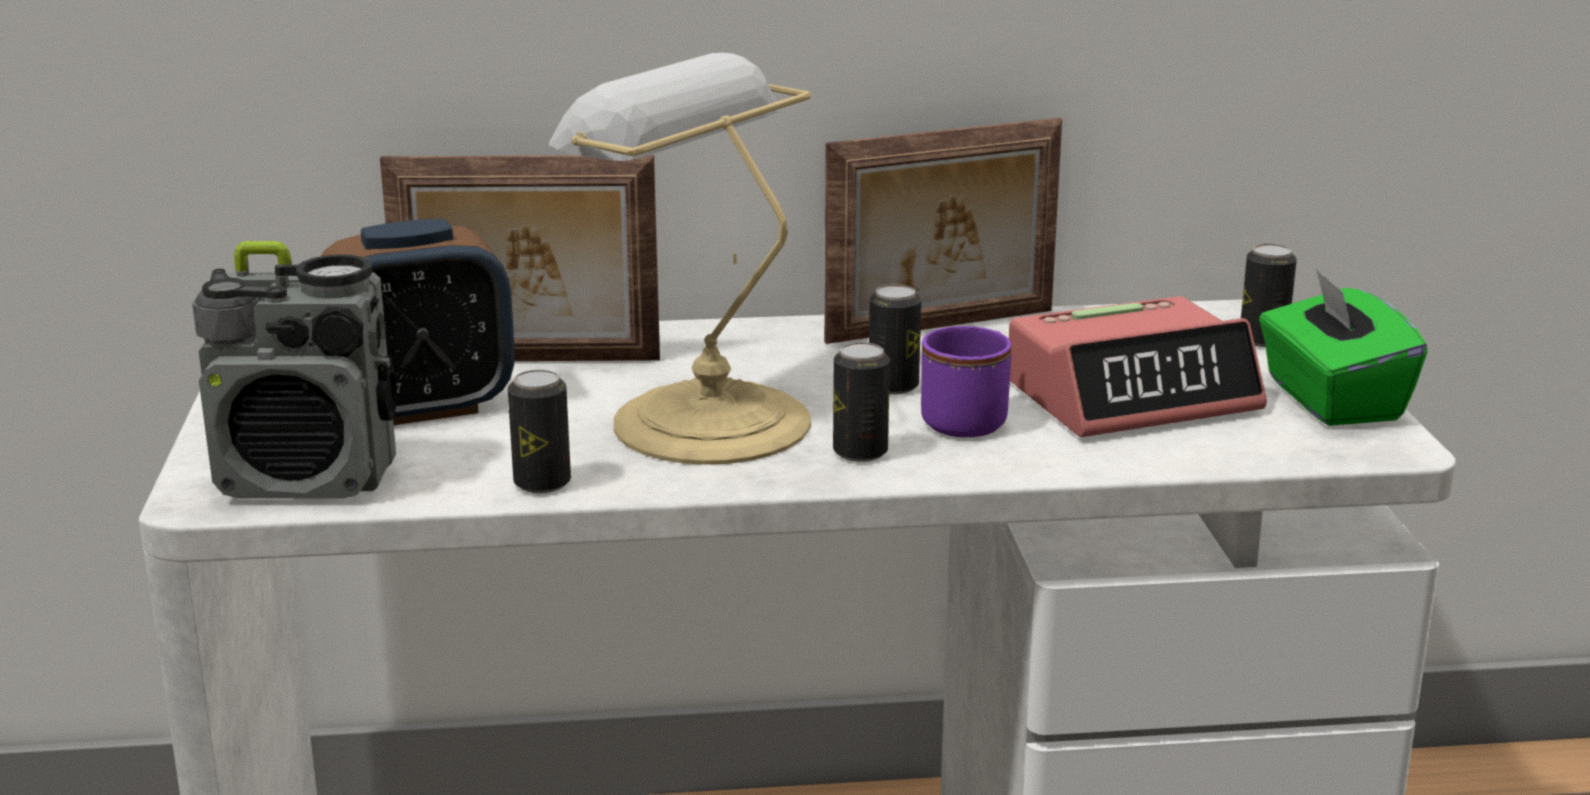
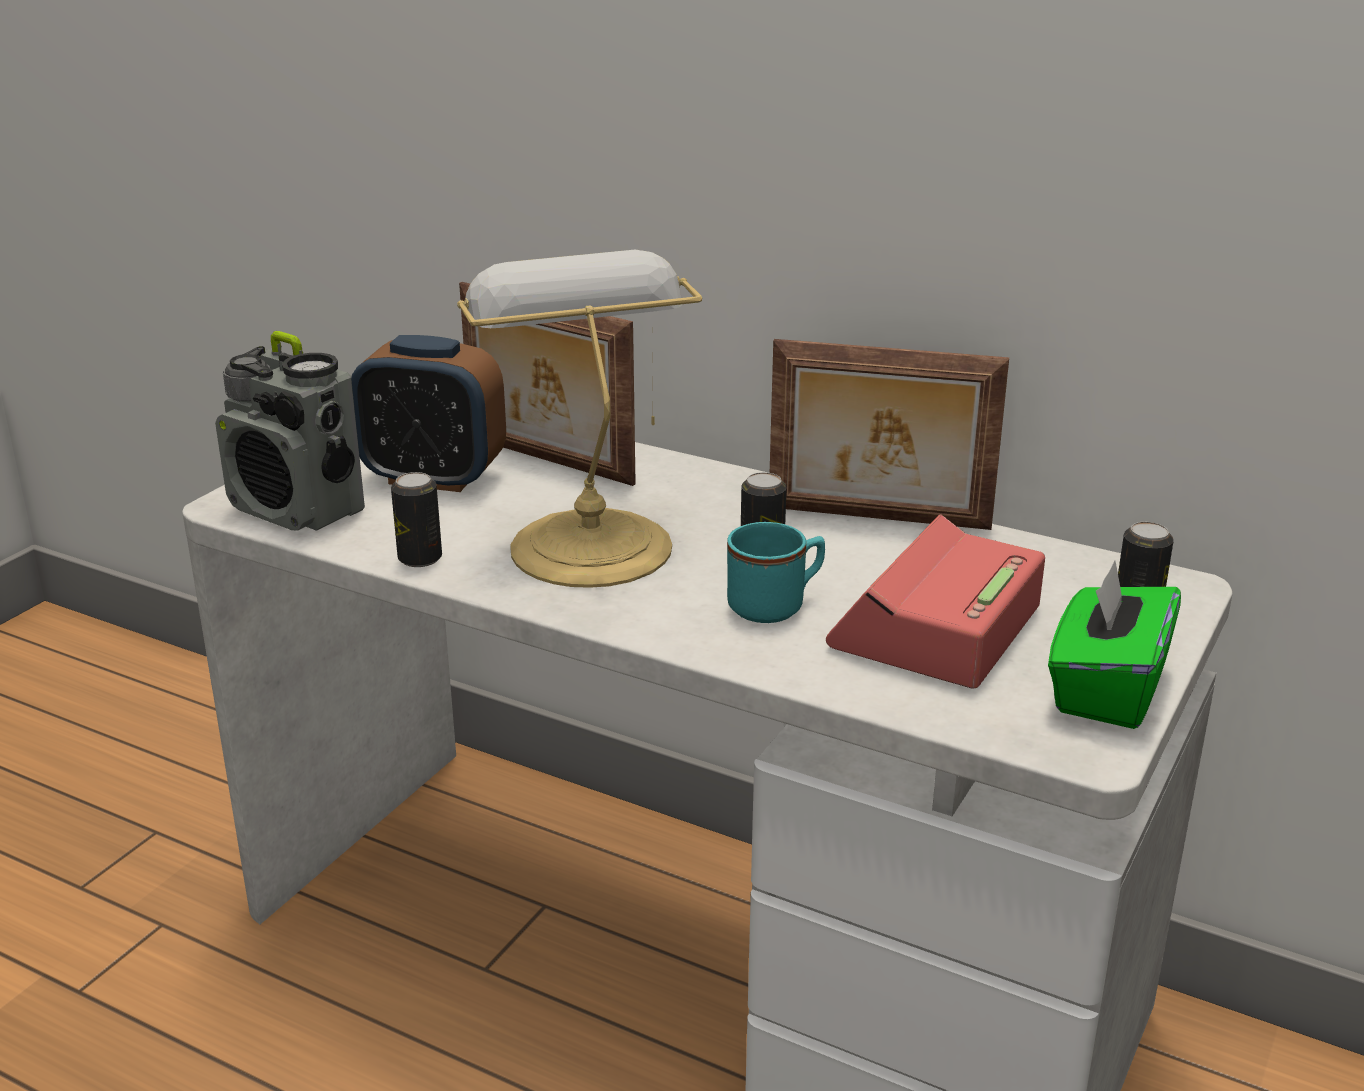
camera: 35 degrees right, 5 degrees up
can [833,342,890,462] -> none
purple mug [921,326,1012,437] -> turquoise mug [727,522,825,623]
alarm clock [1009,296,1267,437] -> alarm clock turned 105 degrees clockwise [826,514,1045,689]

